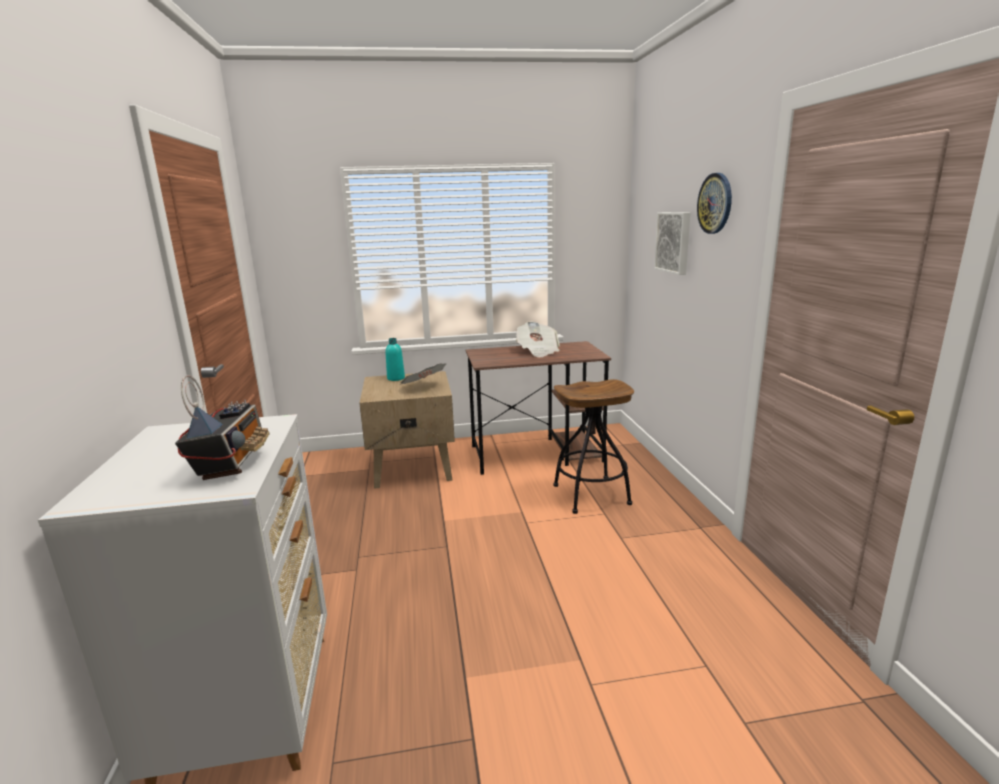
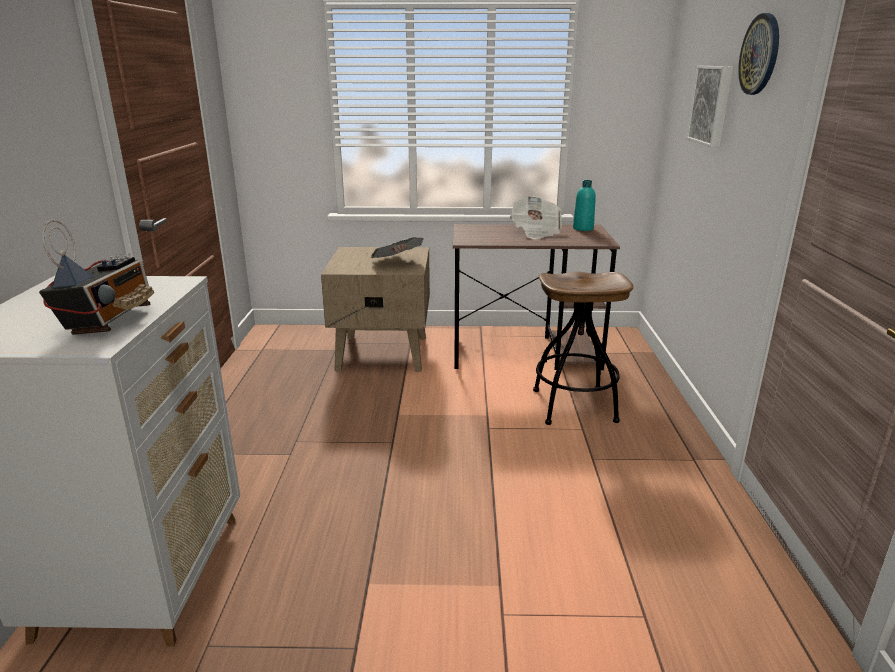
camera: 10 degrees right, 5 degrees up
turquoise bottle [386,338,405,381] -> turquoise bottle moved to [573,180,596,231]

